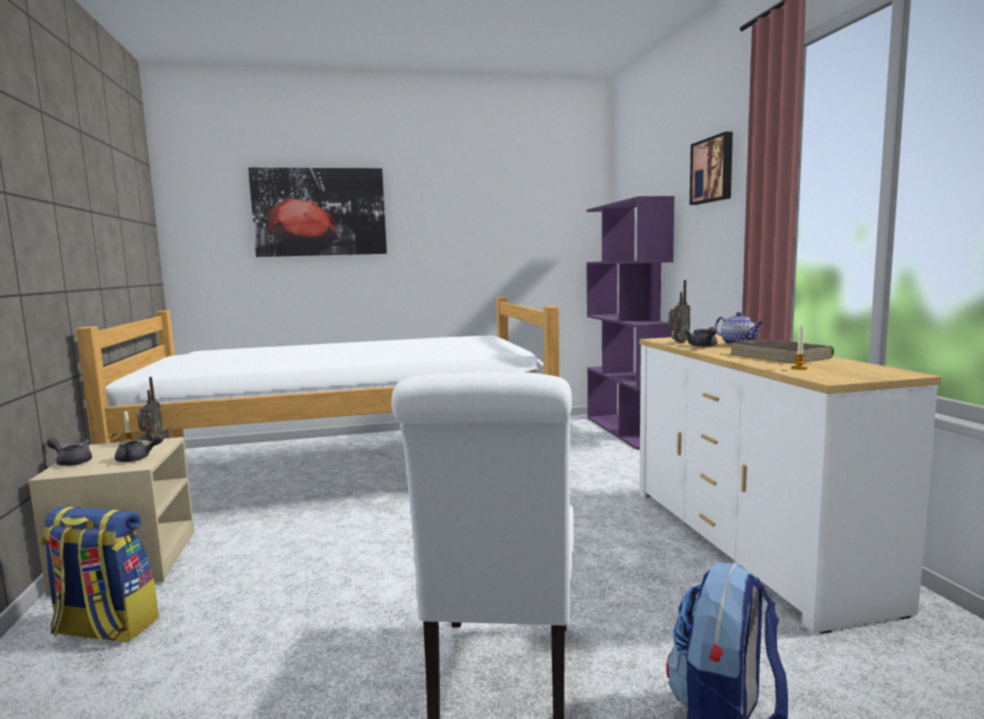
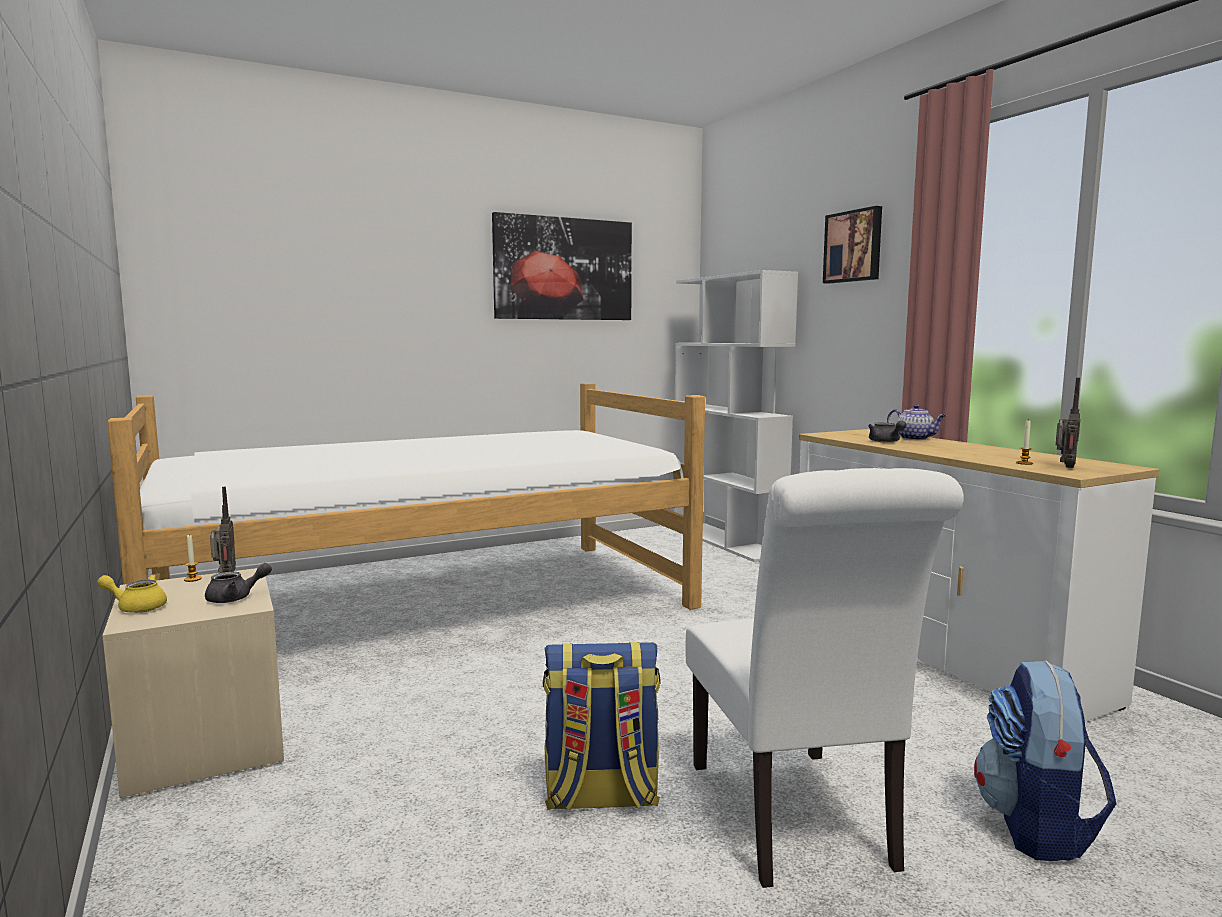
camera: 15 degrees left, 0 degrees up
backpack [41,507,159,643] -> backpack moved to [542,642,661,810]
grey teapot [47,438,92,466] -> yellow teapot [97,575,167,613]
picture [248,168,387,257] -> picture moved to [492,212,632,320]
purple bookcase [586,196,674,450] -> white bookcase [673,270,798,562]
radio [668,280,691,343] -> radio moved to [1056,378,1080,468]
brown book [730,339,834,364] -> none

